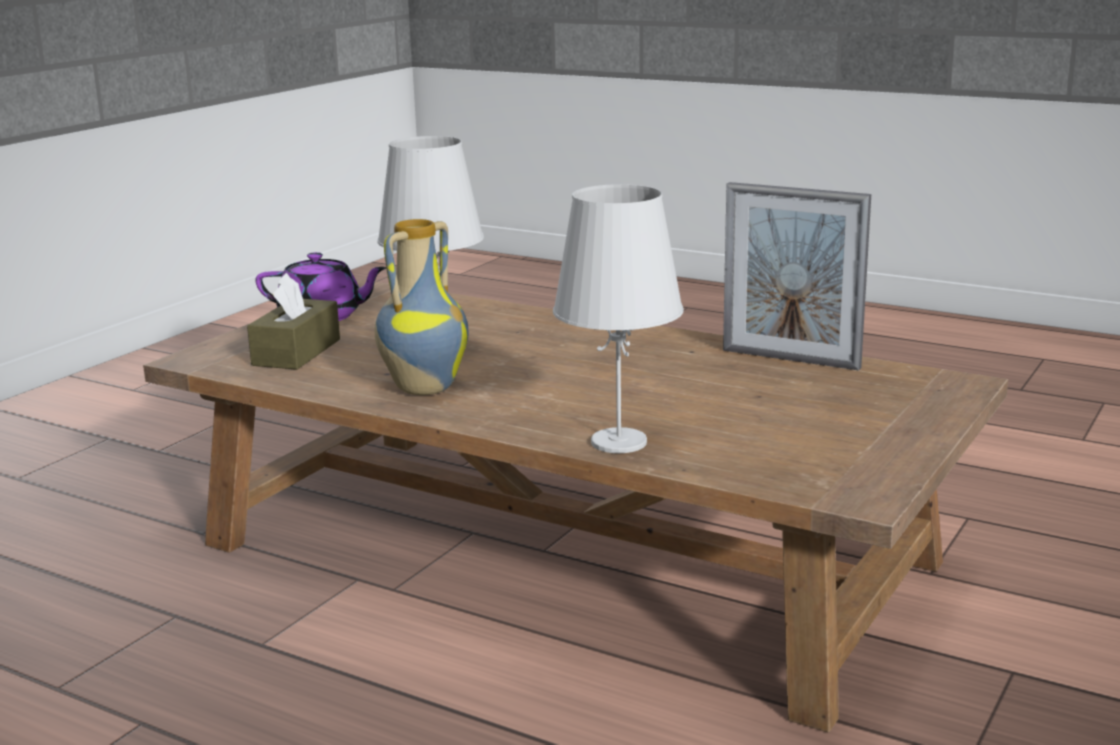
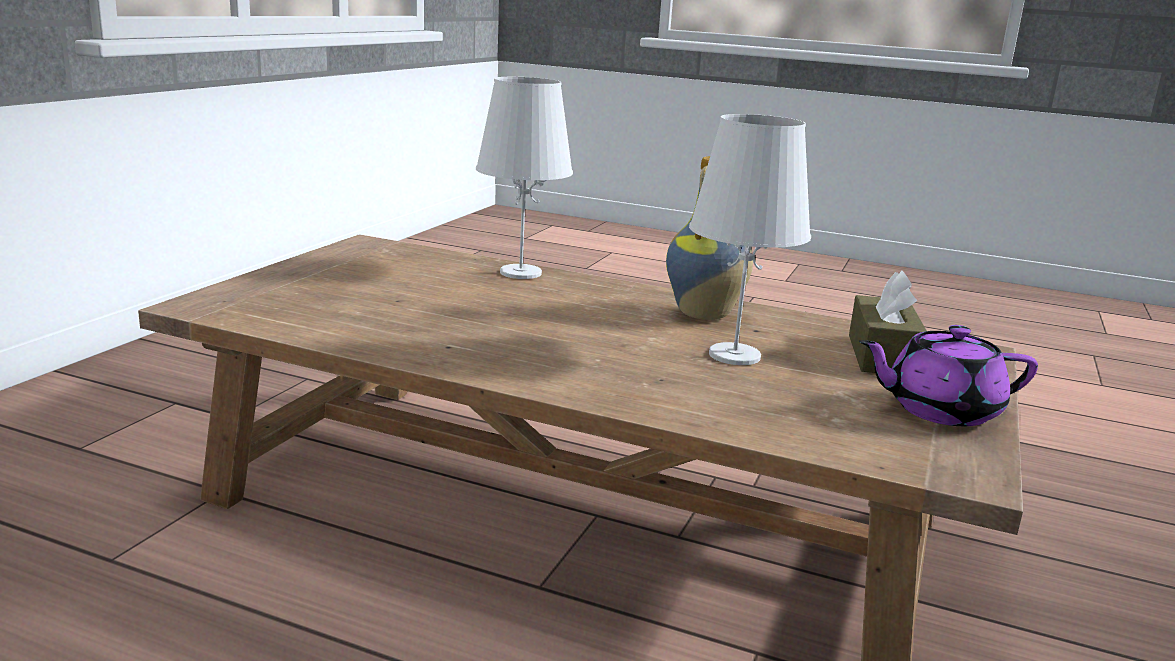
camera: 170 degrees right, 0 degrees up
picture frame [723,182,871,371] -> none

